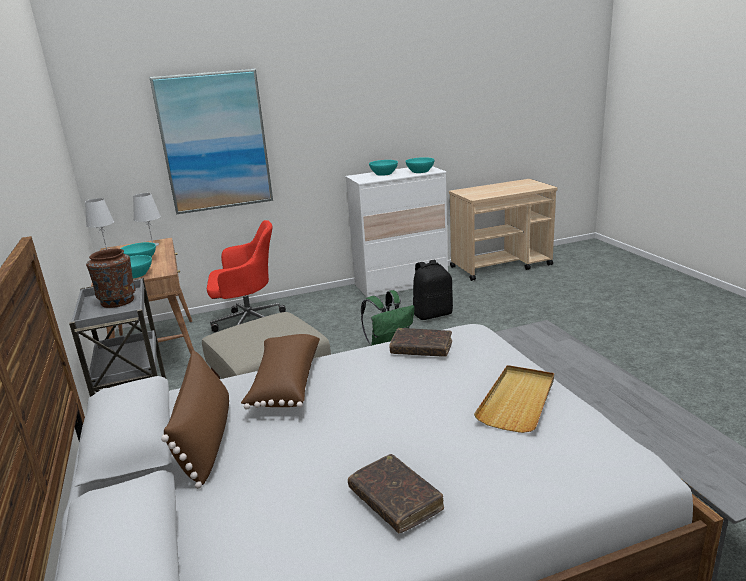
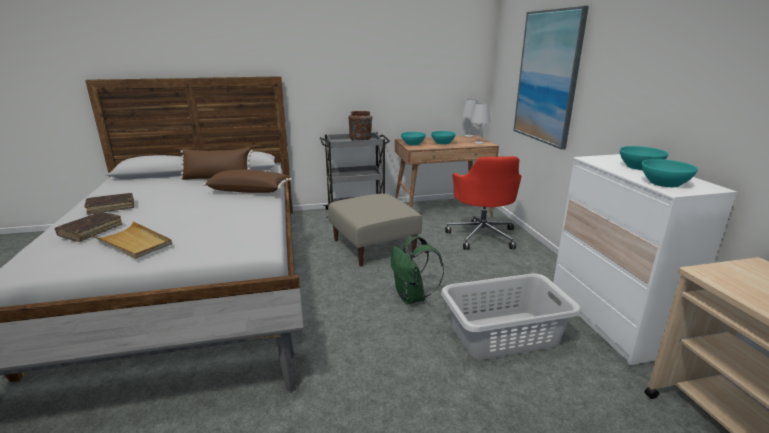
camera: 95 degrees right, 0 degrees up
brown book [389,328,452,357] -> brown book moved to [54,212,122,242]
black backpack [413,260,453,320] -> grey laundry basket [441,273,581,360]

